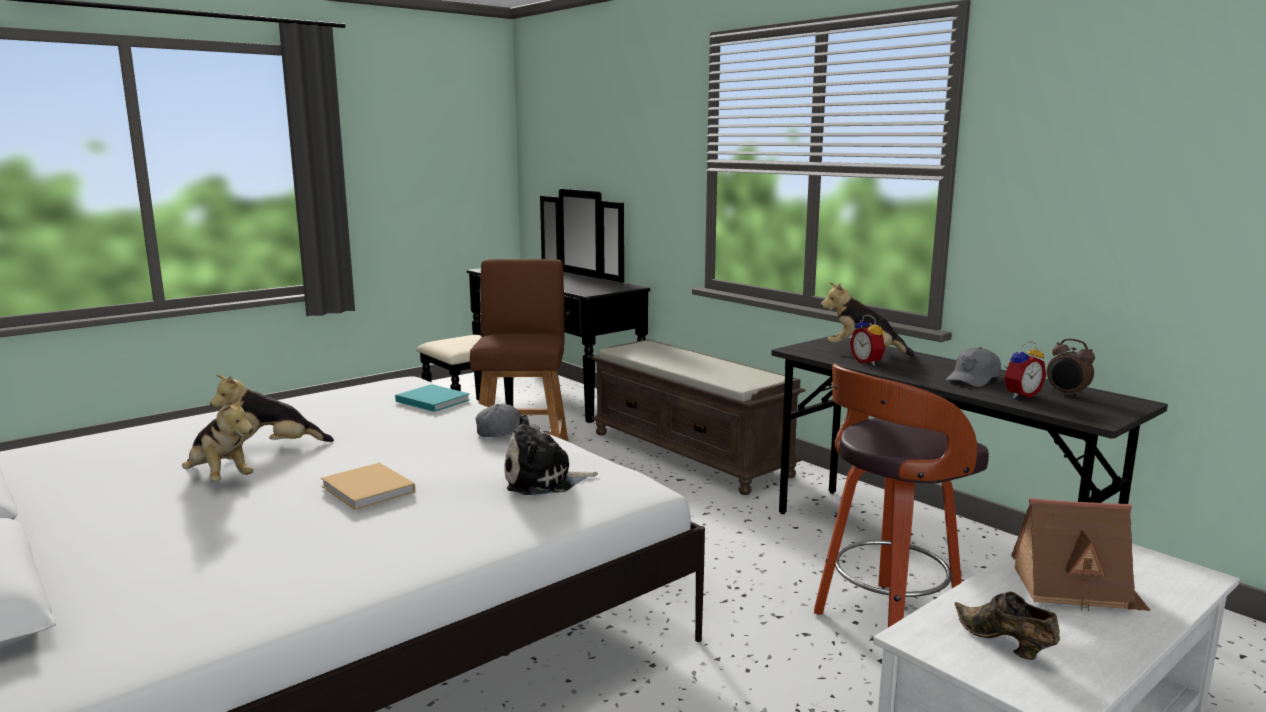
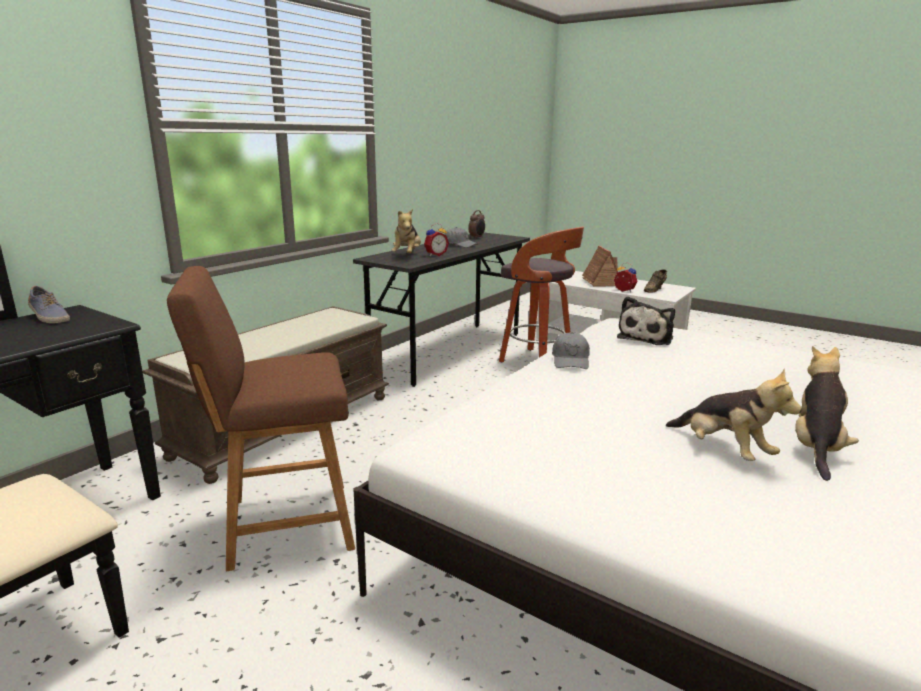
camera: 105 degrees left, 5 degrees up
beige book [321,463,415,510] -> none
turquoise book [395,384,470,412] -> none
grey cap [475,403,540,437] -> grey cap turned 150 degrees counterclockwise [552,332,590,369]
plush toy [504,414,598,495] -> plush toy turned 60 degrees clockwise [617,296,675,345]
alarm clock [1004,341,1046,398] -> alarm clock moved to [614,262,637,292]
none -> shoe [28,286,70,323]

